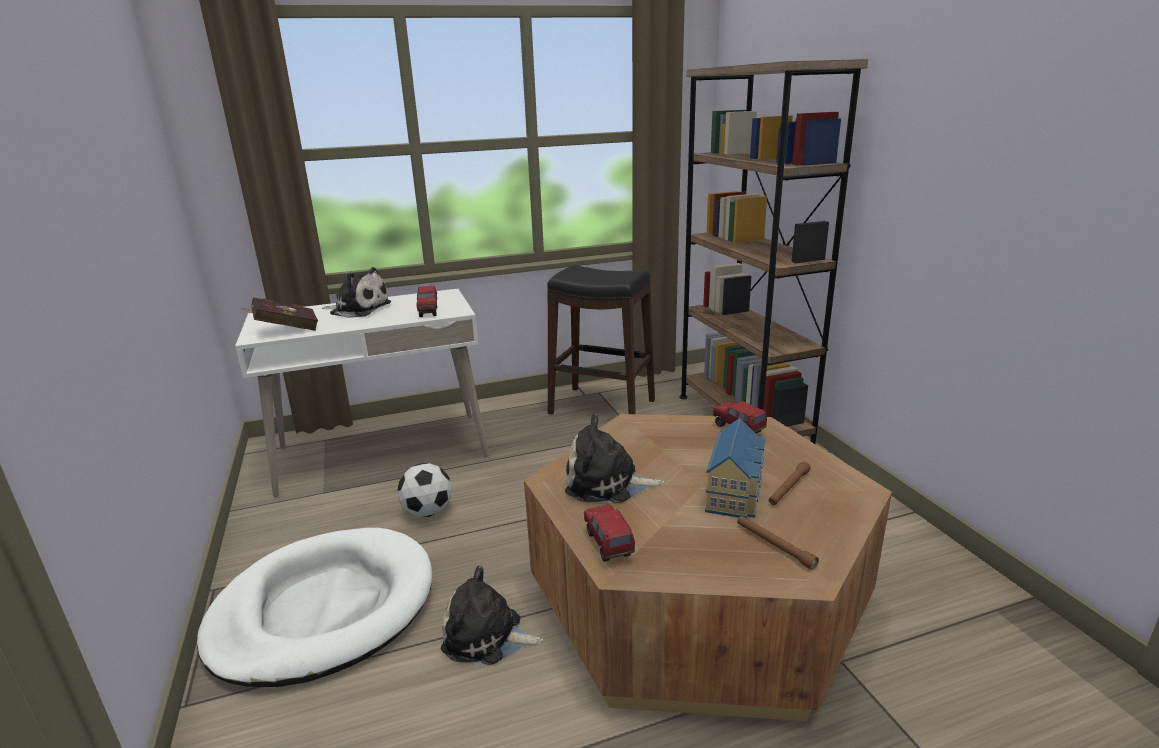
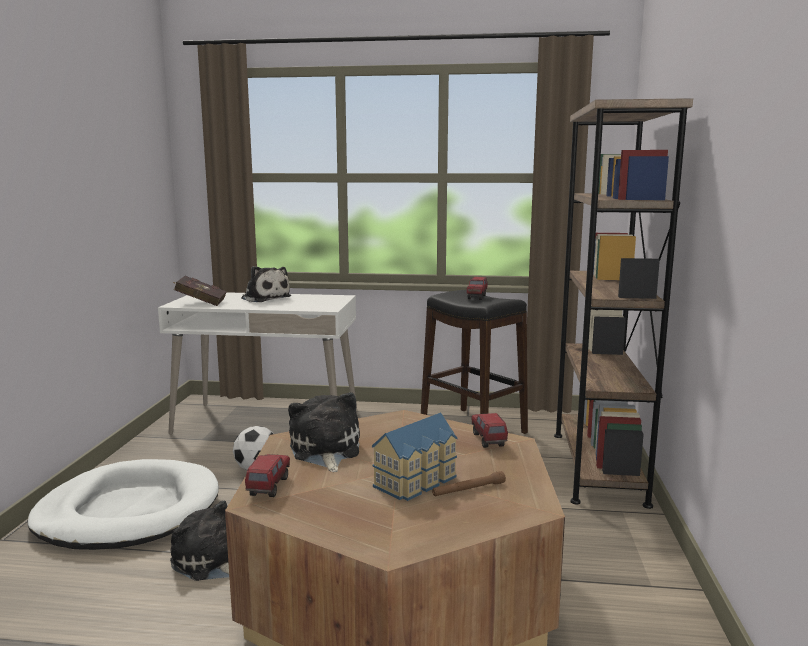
camera: 25 degrees right, 10 degrees down
toy truck [416,286,437,317] -> toy truck moved to [467,277,488,300]
plush toy [565,414,665,503] -> plush toy turned 45 degrees clockwise [288,392,360,472]
brown flashlight [737,516,819,570] -> none

